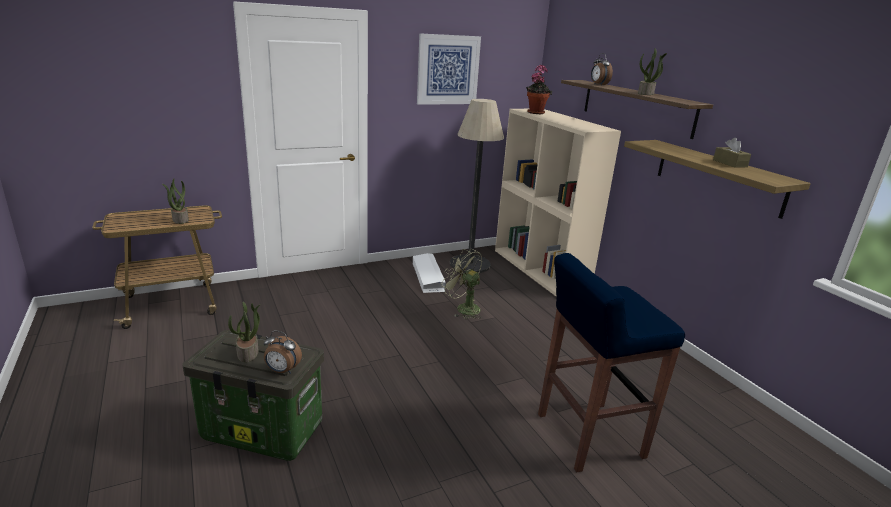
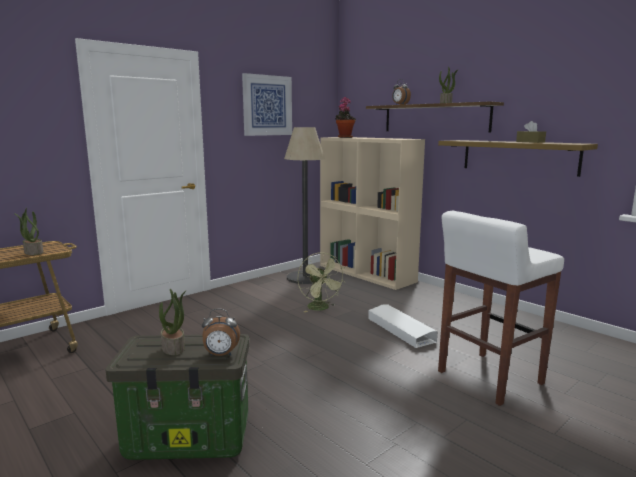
camera: 15 degrees left, 10 degrees down
white storage box [412,253,446,293] -> white storage box moved to [368,304,438,348]
green fan [441,249,482,319] -> green fan turned 135 degrees counterclockwise [298,252,345,312]
blue stool [538,253,685,472] -> white stool [438,211,564,406]

